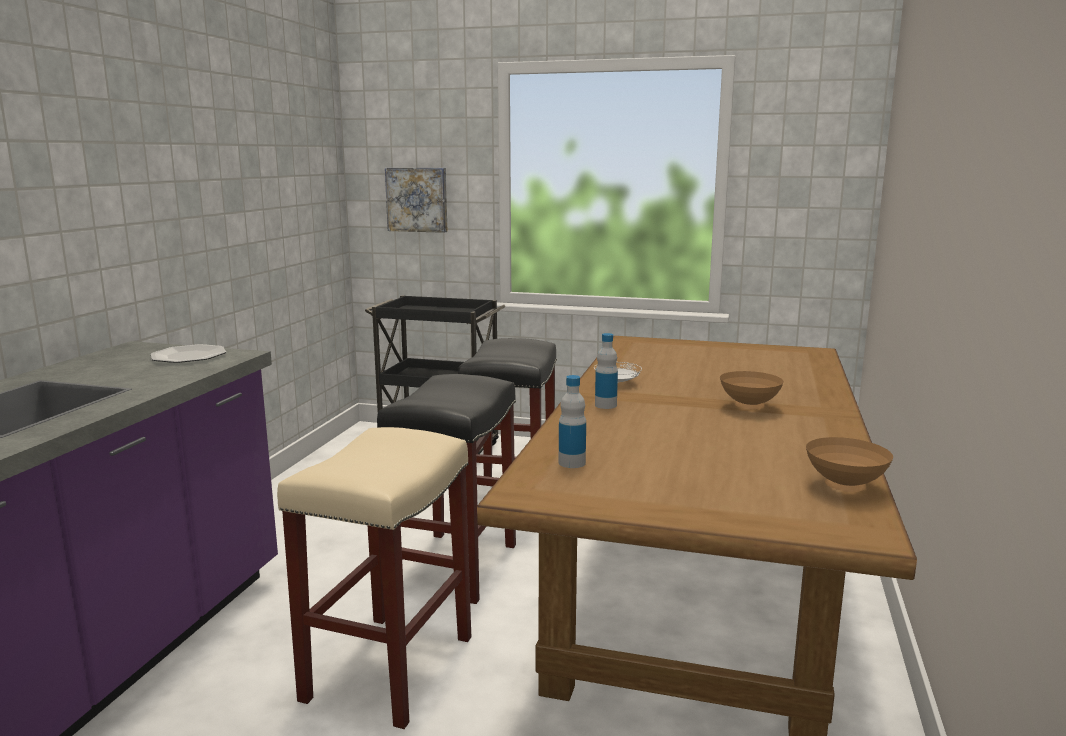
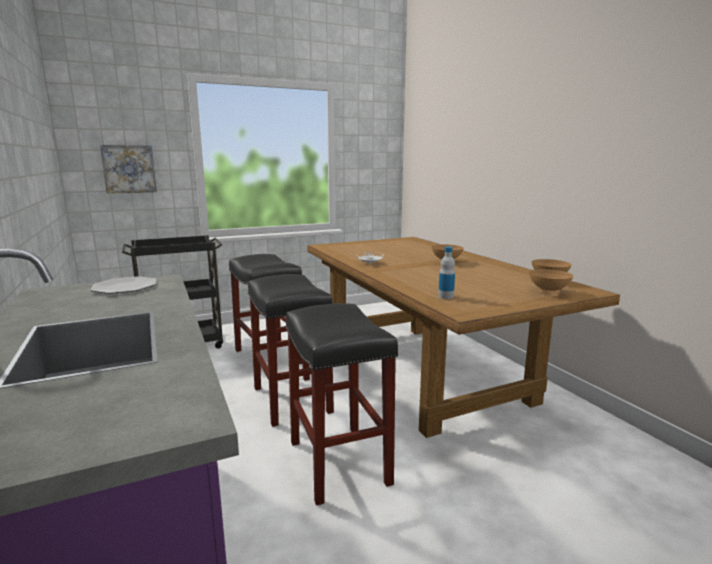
camera: 40 degrees left, 0 degrees up
beige stool [277,427,471,729] -> black stool [285,303,398,506]
bottle [595,333,618,409] -> none
none -> brown bowl [529,269,573,294]

